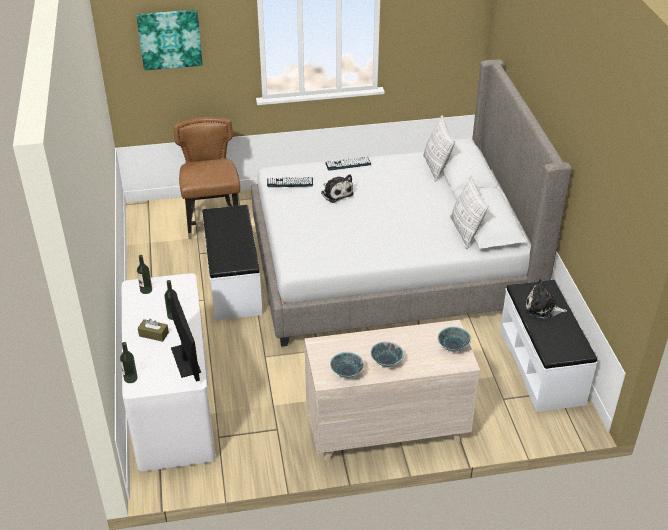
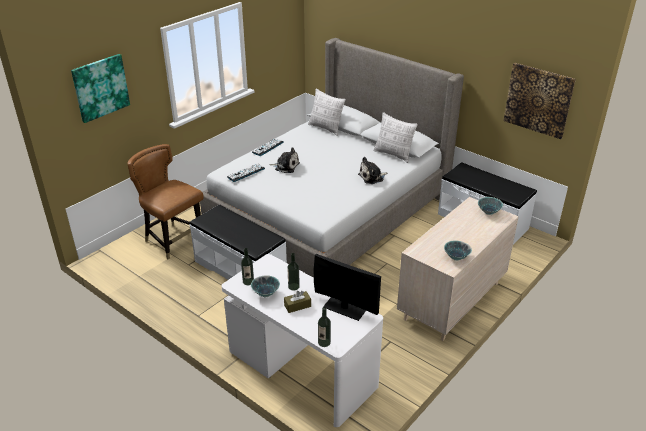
camera: 40 degrees left, 5 degrees down
bowl [370,341,404,367] -> bowl moved to [251,275,280,297]
plush toy [525,279,567,319] -> plush toy moved to [358,157,388,184]
none -> picture [503,63,576,139]

